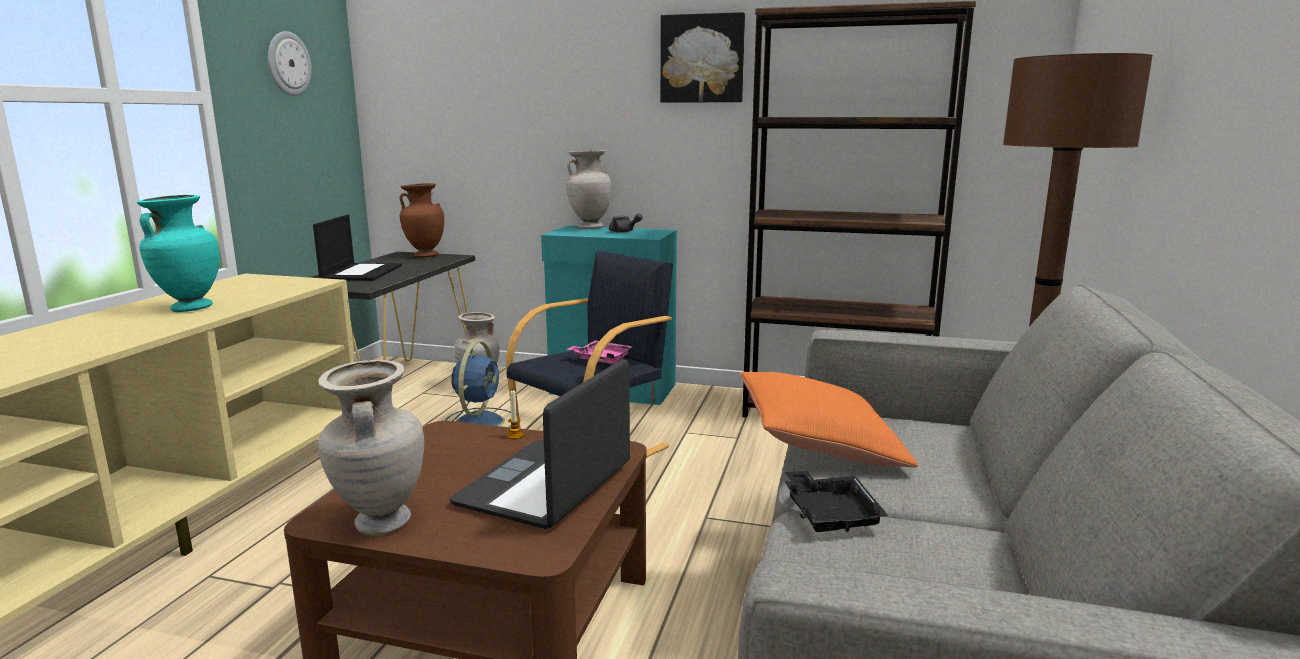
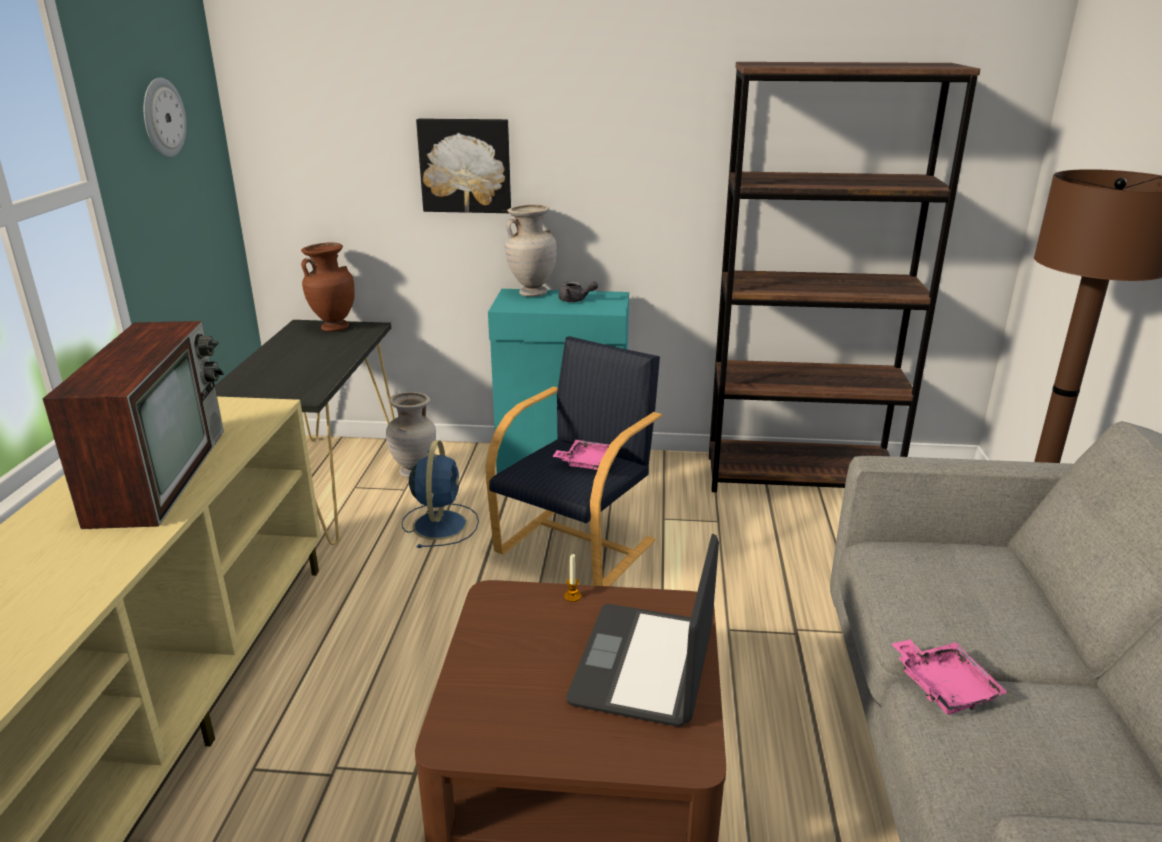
camera: 10 degrees left, 10 degrees up
turquoise vase [137,195,220,312] -> television [43,321,224,529]
laptop [313,215,402,281] -> none
beige vase [318,360,424,536] -> none
picture [660,12,745,103] -> picture moved to [416,118,511,213]
orange pillow [740,372,918,467] -> none
black tray [785,471,888,532] -> pink tray [891,639,1008,715]

